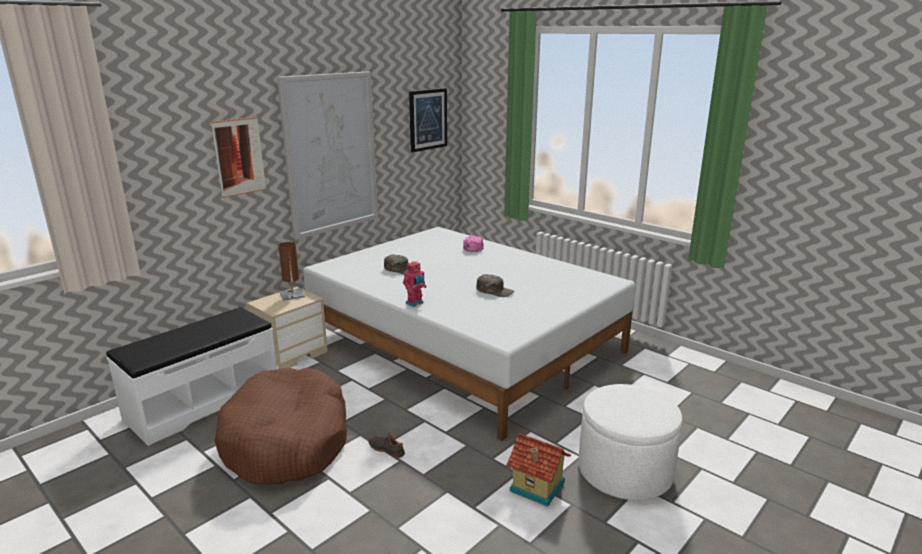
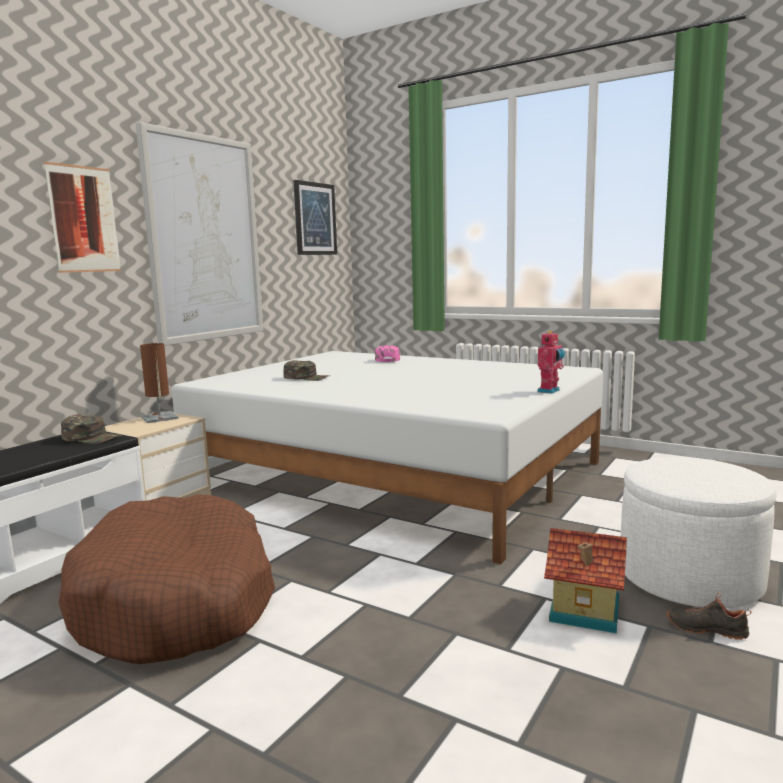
camera: 10 degrees left, 10 degrees down
black shoe [368,431,405,458] -> black shoe moved to [667,593,752,640]
toy robot [403,261,427,307] -> toy robot moved to [537,331,565,394]
green cap [476,274,515,297] -> green cap moved to [61,414,122,444]

